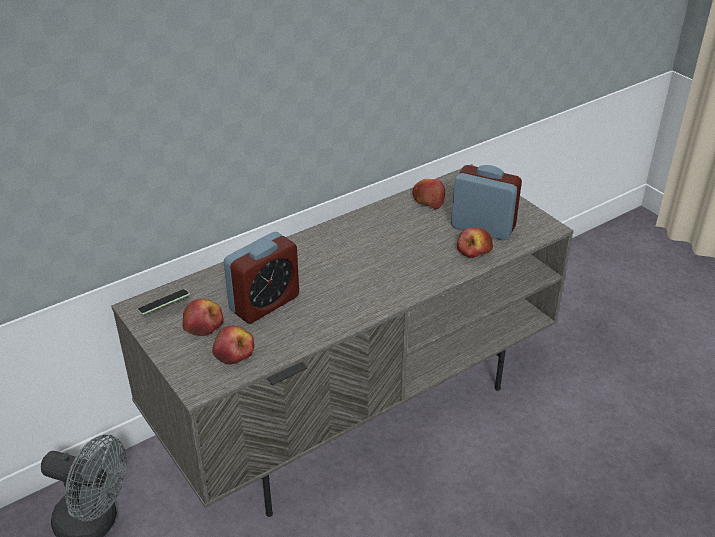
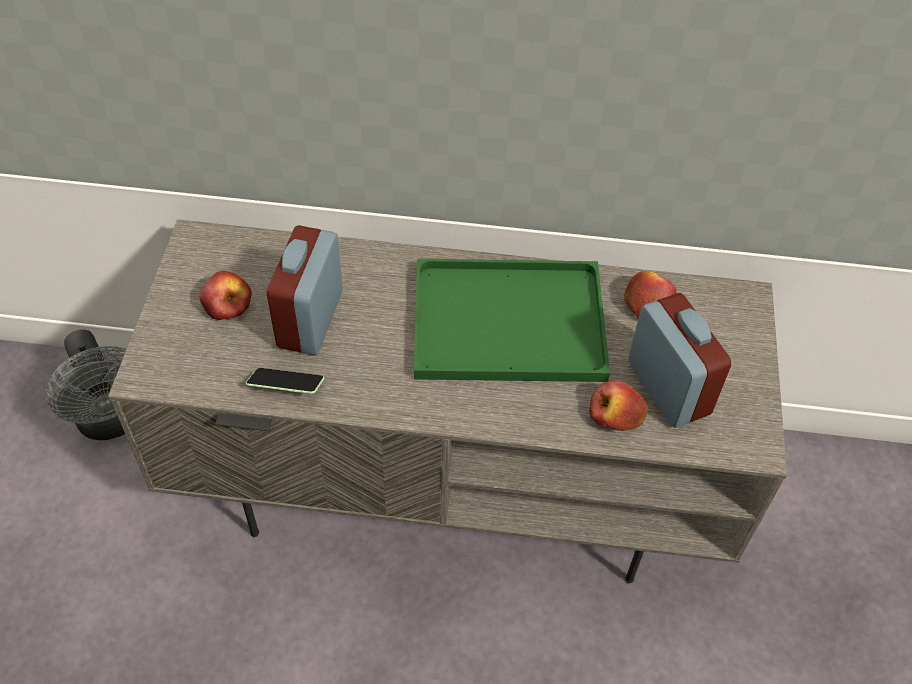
camera: 40 degrees right, 15 degrees up
phone [137,289,190,315] -> phone moved to [246,368,325,394]
apple [212,326,254,365] -> none
alarm clock [224,232,299,324] -> alarm clock turned 105 degrees clockwise [267,225,343,355]
none -> green tray [414,259,610,382]

